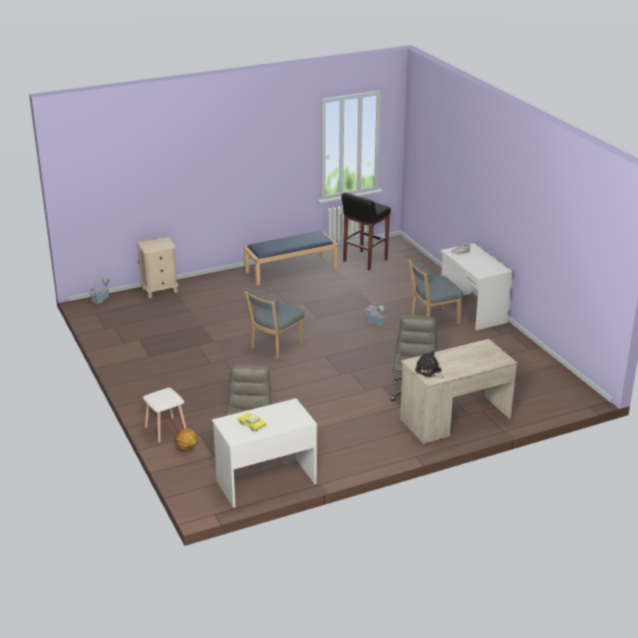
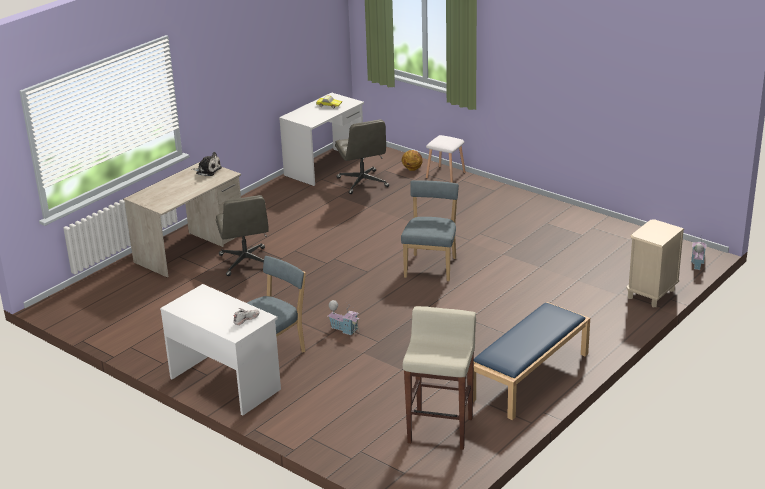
camera: 155 degrees right, 0 degrees up
black stool [341,192,391,270] -> beige stool [403,306,476,450]

